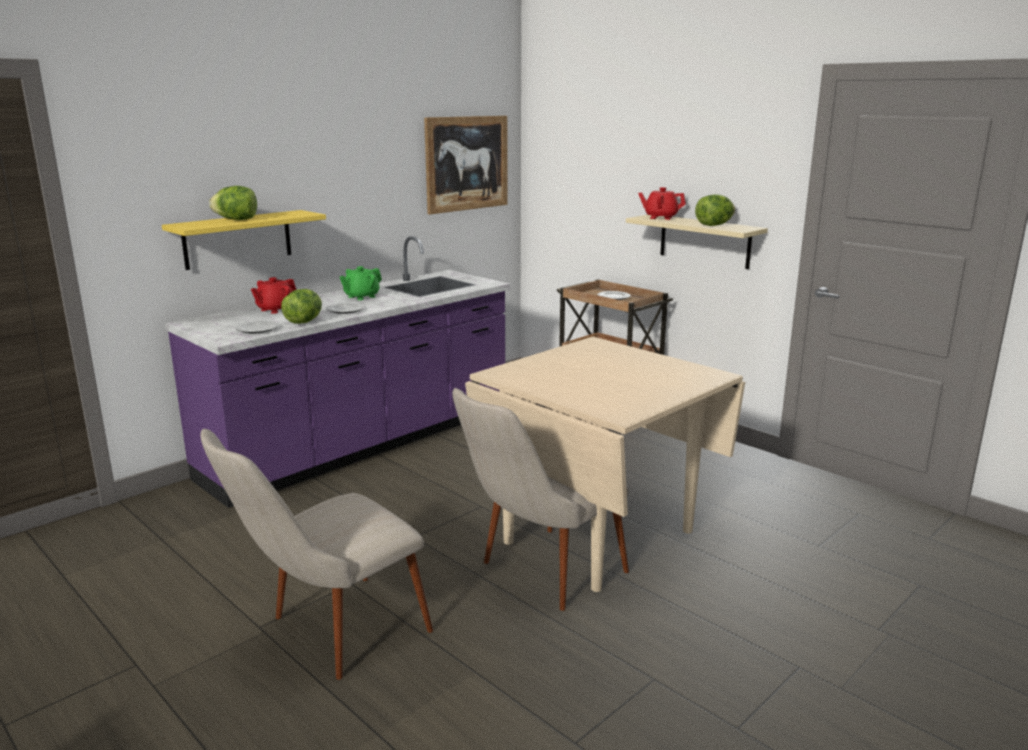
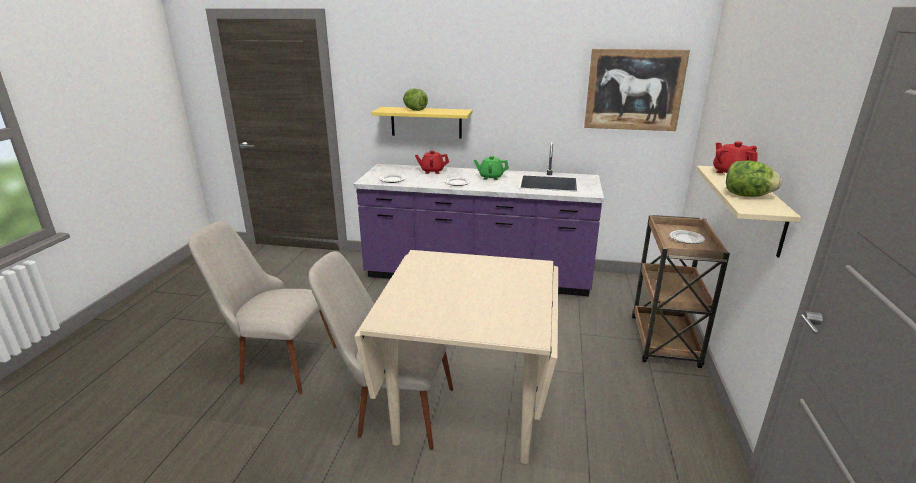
camera: 55 degrees right, 5 degrees up
lettuce [281,289,322,324] -> none

